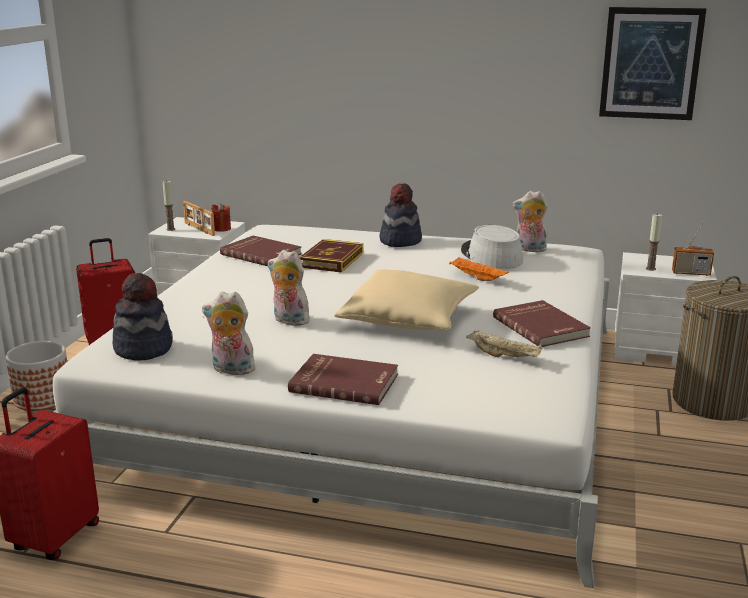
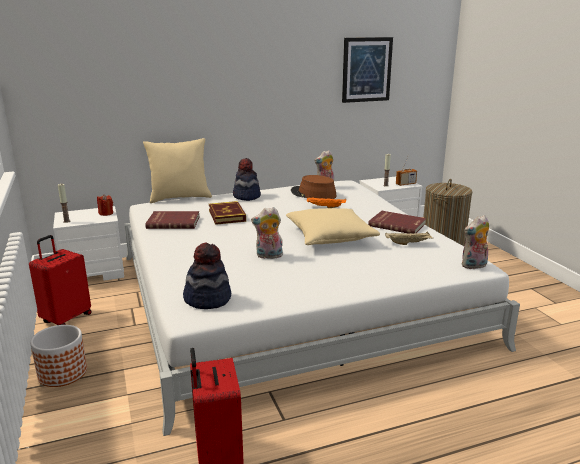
camera: 35 degrees left, 0 degrees up
picture frame [183,201,215,236] -> none
plush toy [202,292,258,375] -> plush toy moved to [462,215,489,269]
red book [288,354,398,405] -> none
grey hat [461,225,523,269] -> brown hat [291,175,337,199]
none -> beige pillow [143,138,212,203]

